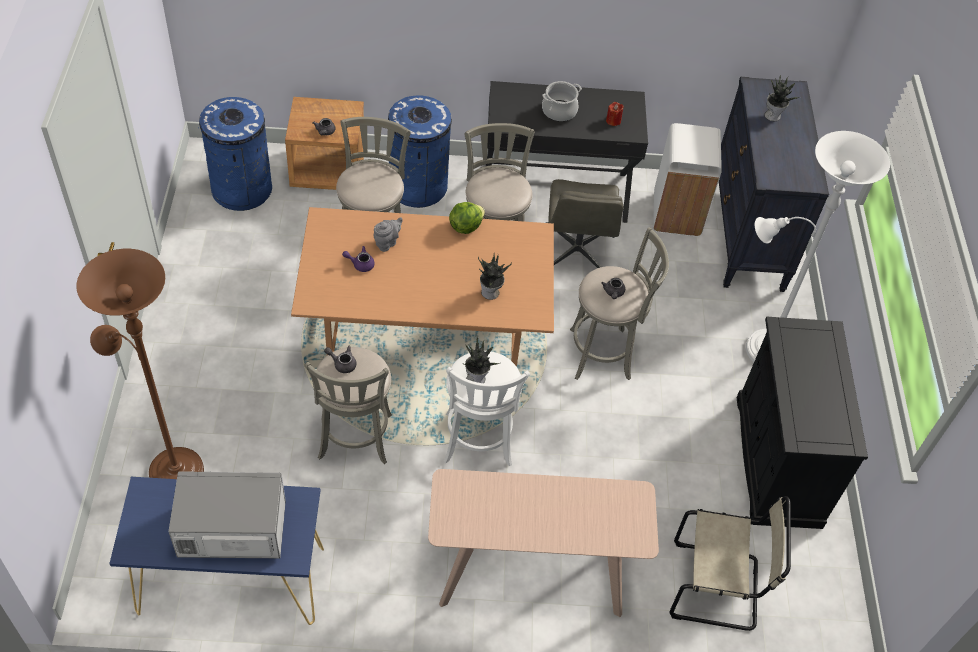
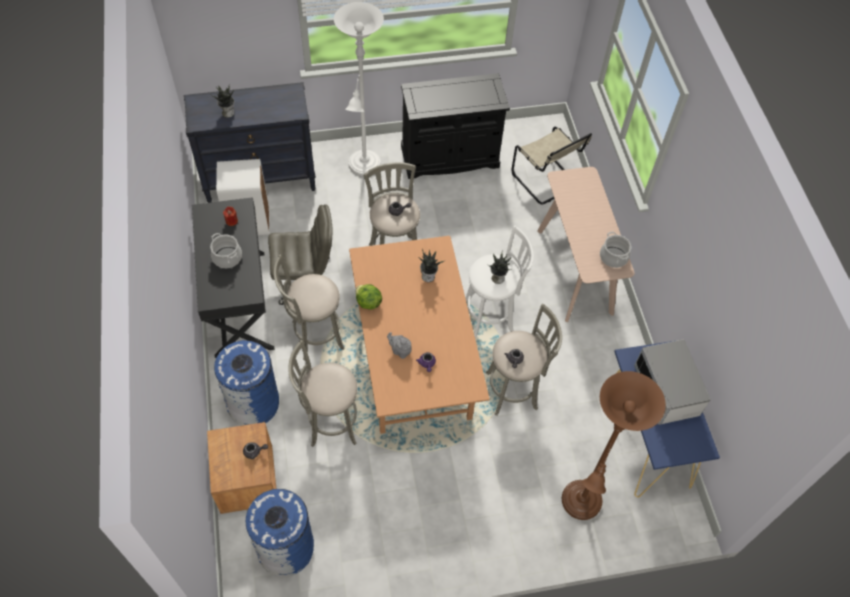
camera: 100 degrees left, 5 degrees up
beige chair [669,496,791,631] -> beige chair turned 150 degrees clockwise [511,127,592,204]
none -> cooking pot [600,232,631,268]

